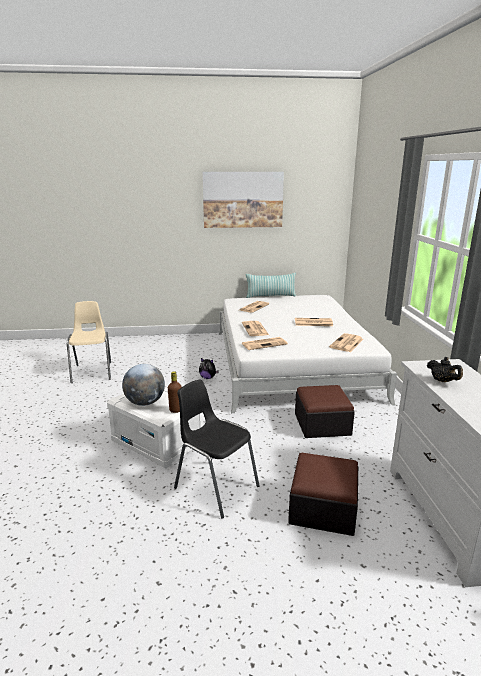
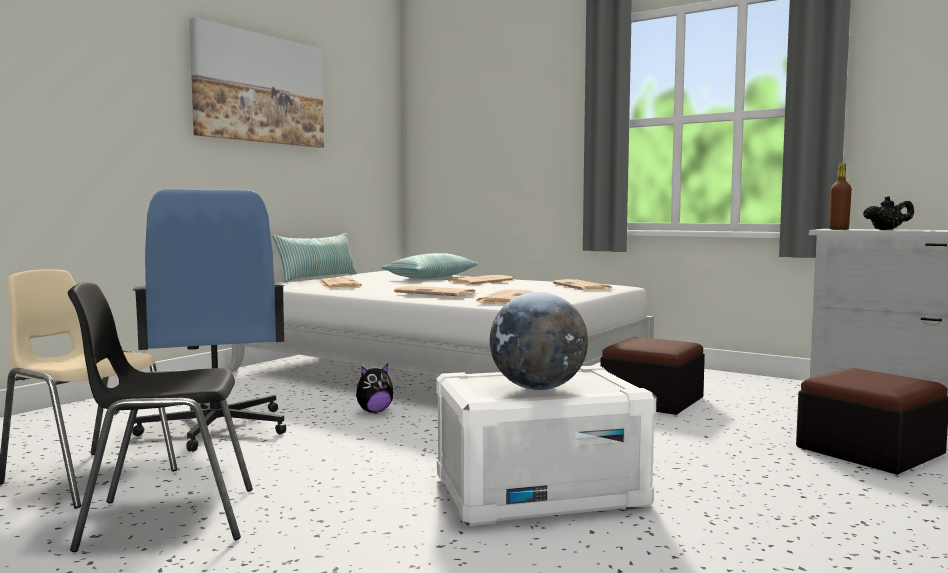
camera: 50 degrees left, 15 degrees down
brown bottle [168,371,182,413] -> brown bottle moved to [829,163,852,230]
black chair [174,379,260,518] -> black chair moved to [68,282,253,552]
none -> blue office chair [132,189,286,452]
none -> pillow [381,253,479,279]

